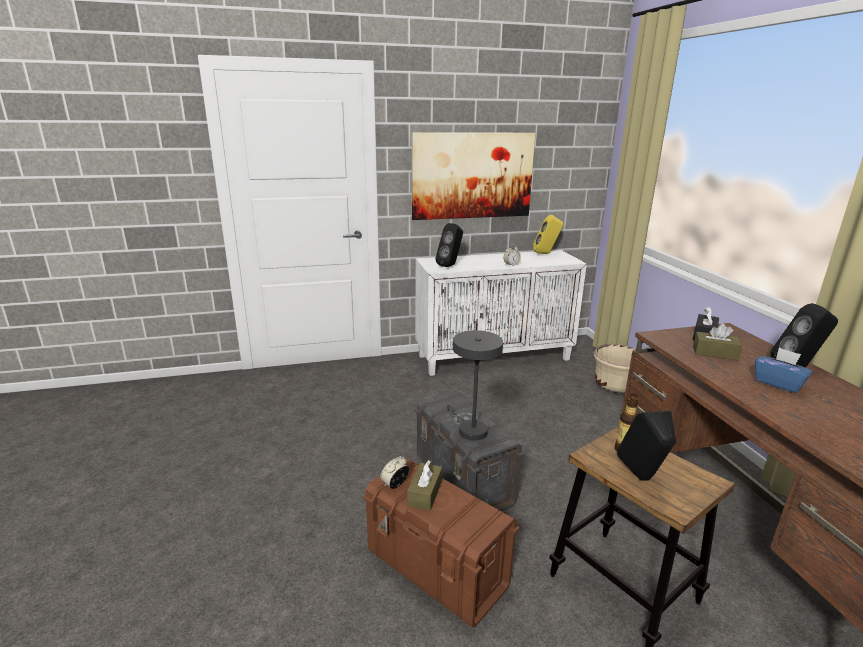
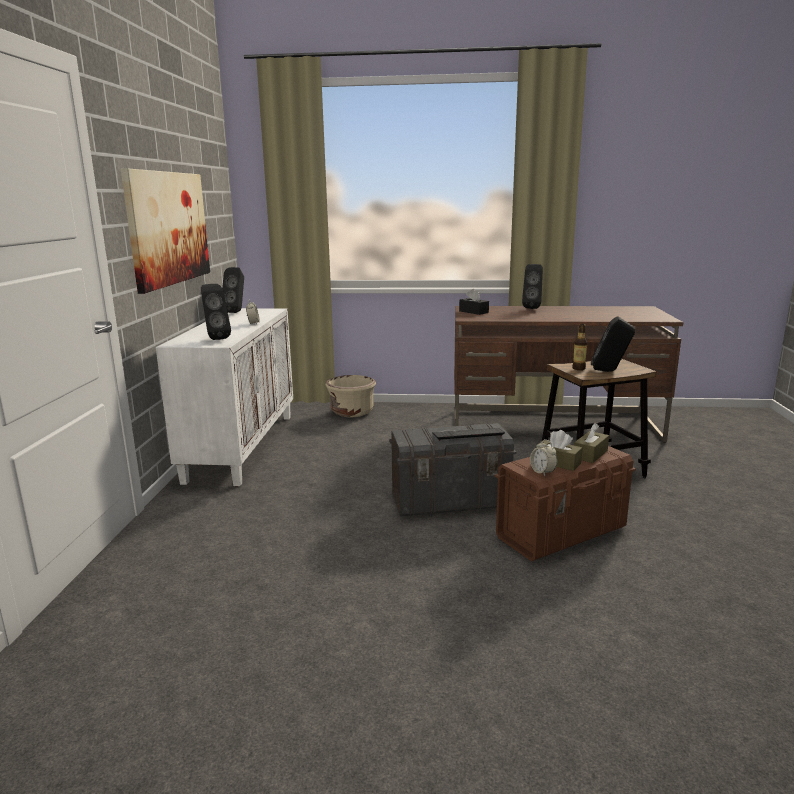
camera: 70 degrees left, 5 degrees down
grey table lamp [447,330,503,441] -> keyboard [432,428,505,441]
yellow speaker [533,215,563,254] -> black speaker [222,267,244,313]
brown tissue box [693,323,742,360] -> brown tissue box moved to [574,423,609,463]
blue tissue box [755,348,813,393] -> none

